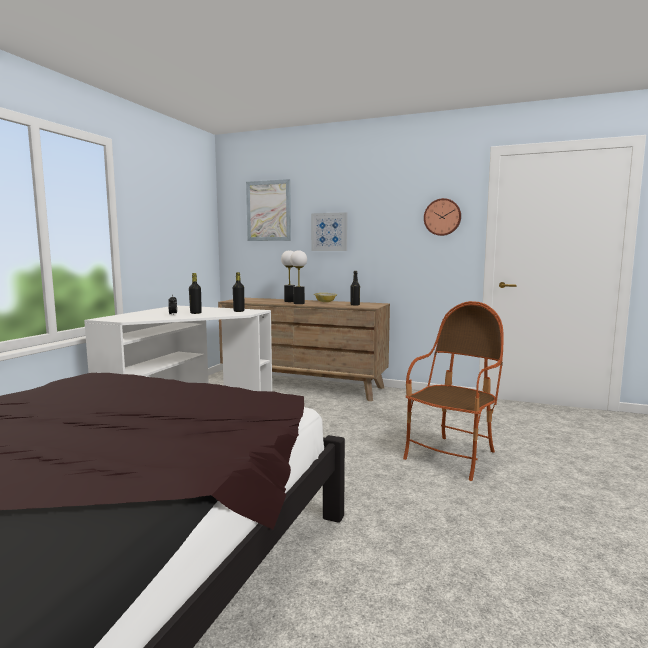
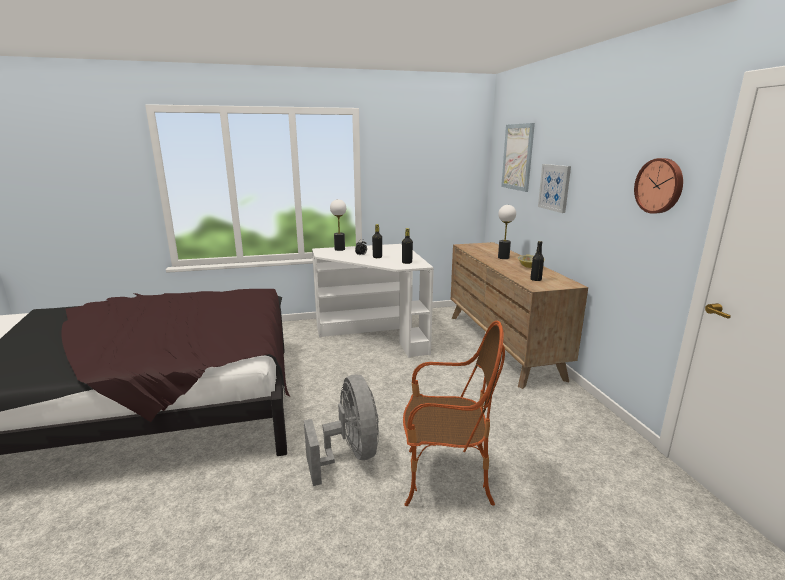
camera: 55 degrees right, 10 degrees up
table lamp [290,250,307,304] -> table lamp moved to [330,199,346,251]
none -> grey fan [304,375,379,486]

